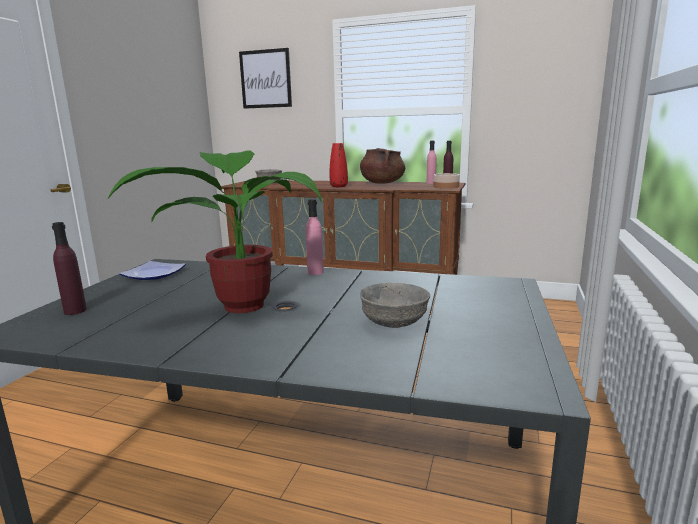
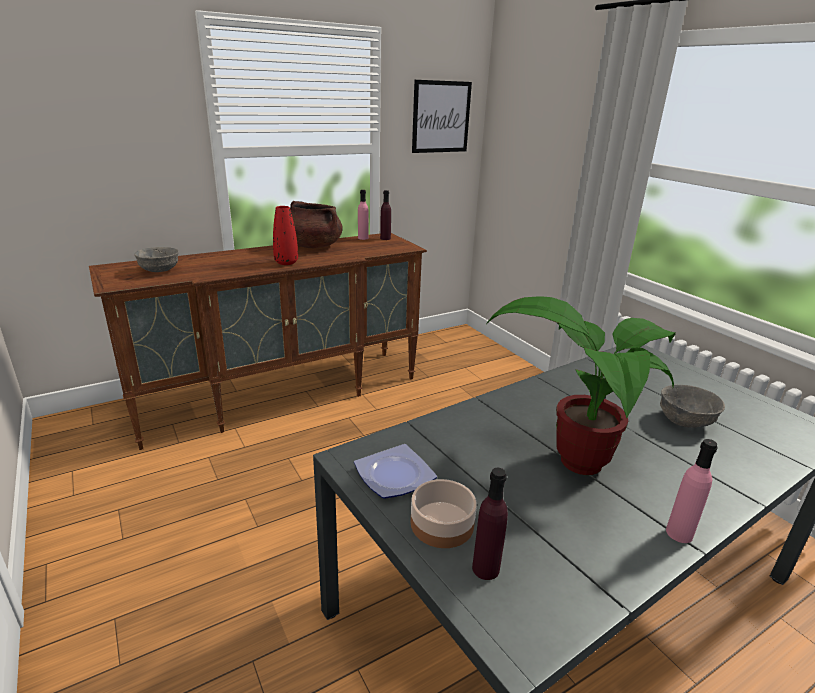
camera: 50 degrees left, 10 degrees up
picture [239,48,292,109] -> picture moved to [412,80,472,153]
pink bottle [305,199,324,275] -> pink bottle moved to [666,439,717,543]
bowl [433,173,460,189] -> bowl moved to [411,479,477,548]

